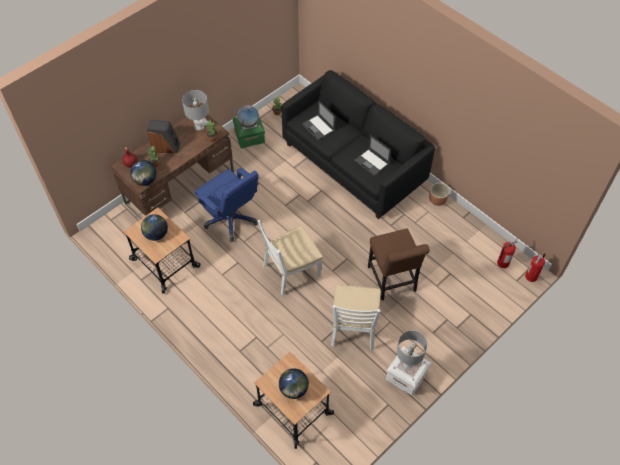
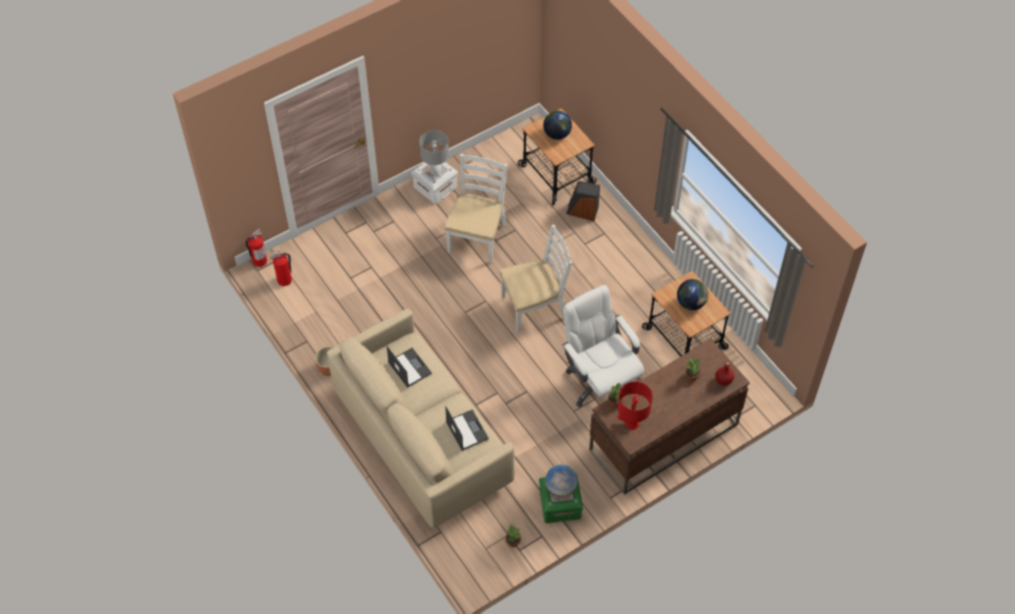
camera: 170 degrees left, 0 degrees up
globe [130,160,156,186] -> none
speaker [147,120,180,153] -> speaker moved to [566,181,600,221]
grey table lamp [182,90,209,130] -> red table lamp [617,382,653,430]
blue office chair [194,168,259,242] -> white office chair [562,285,644,407]
black sofa [282,70,435,219] -> beige sofa [327,309,515,528]
brown chair [368,228,430,300] -> none

